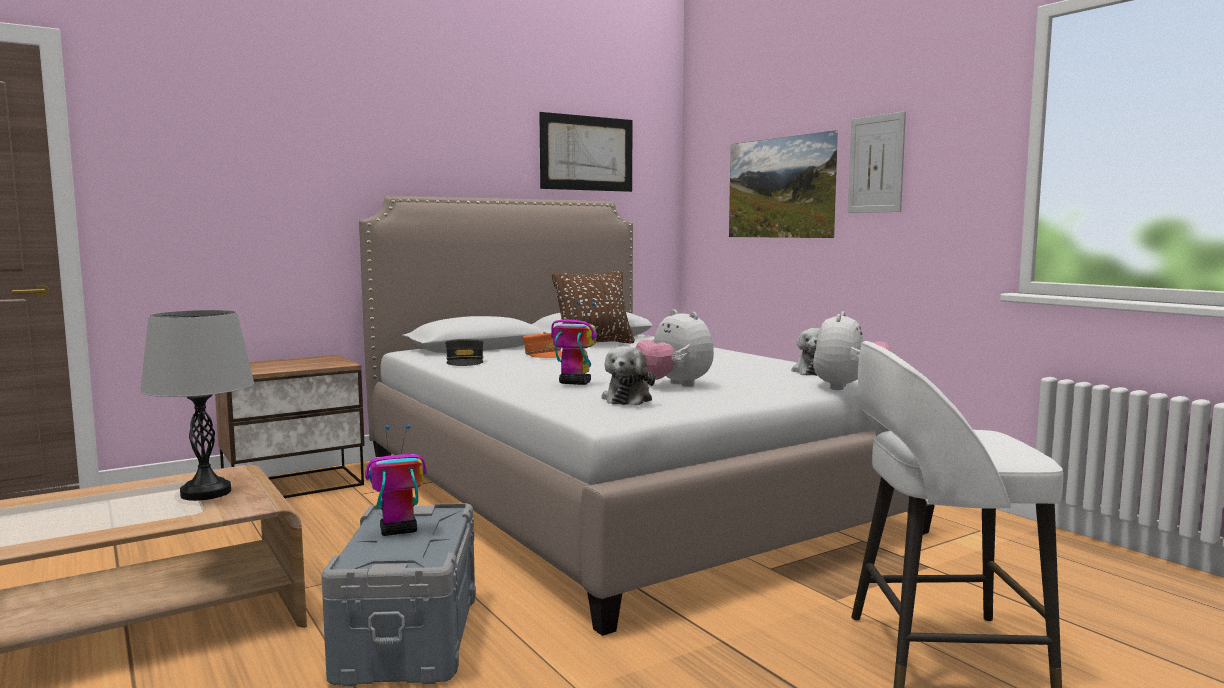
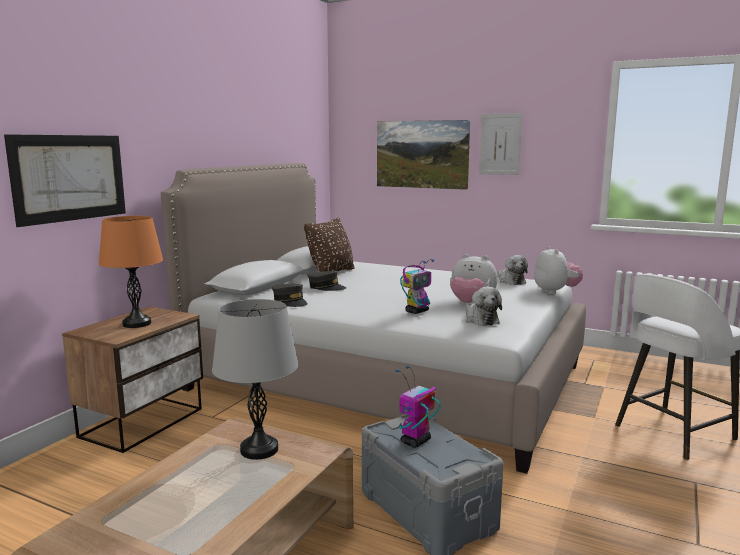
camera: 30 degrees left, 5 degrees up
orange cap [523,333,562,358] -> grey cap [307,270,346,291]
picture [539,112,632,192] -> picture moved to [4,134,126,227]
toy robot [551,302,597,385] -> toy robot turned 150 degrees clockwise [400,259,434,314]
none -> orange table lamp [99,216,163,328]

